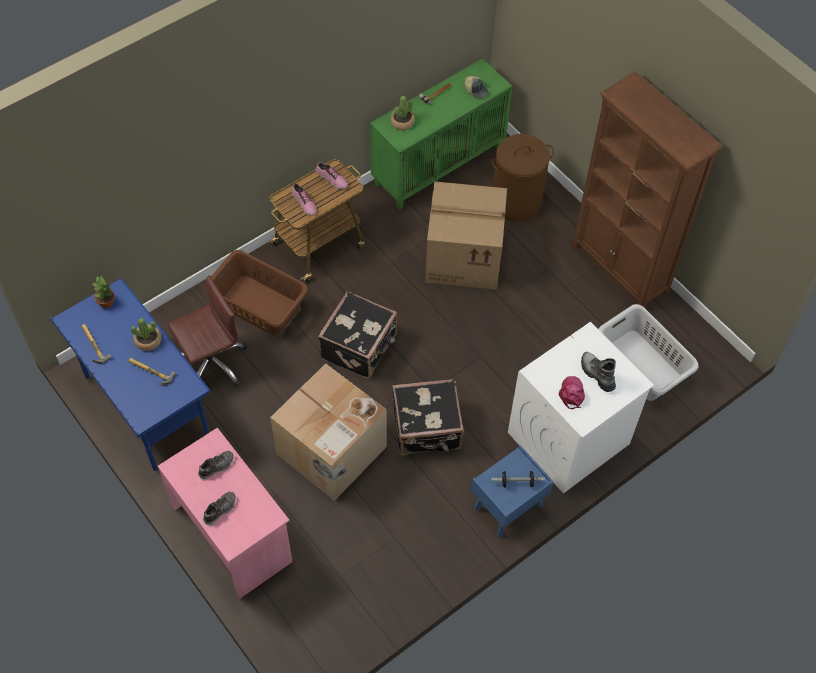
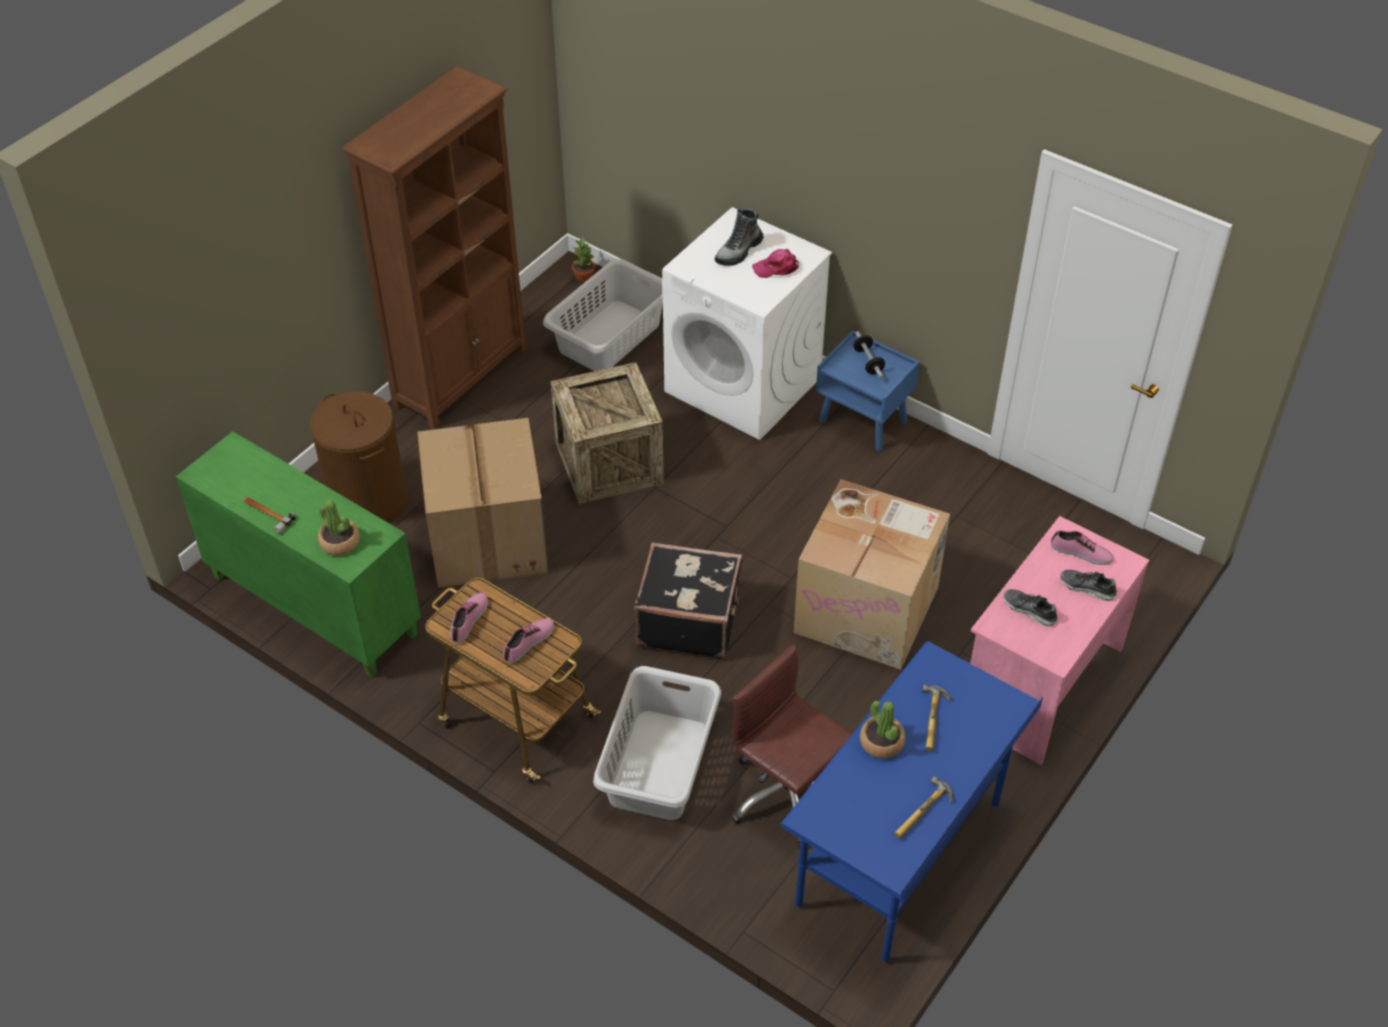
camera: 105 degrees left, 10 degrees down
potted plant [91,275,115,308] -> potted plant moved to [572,236,595,282]
brown laundry basket [205,250,309,335] -> grey laundry basket [593,666,721,820]
black suitcase [392,379,464,456] -> none
cap [464,76,489,99] -> none
none -> crate [551,362,664,504]
none -> shoe [1051,530,1114,565]

